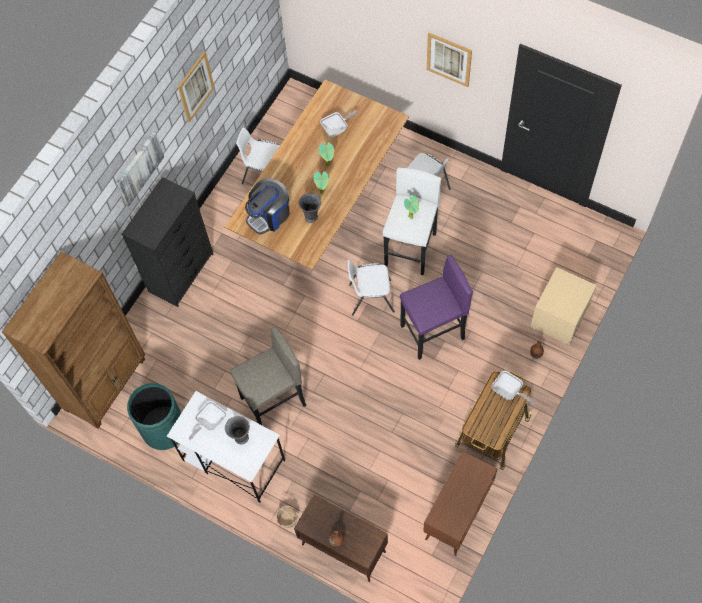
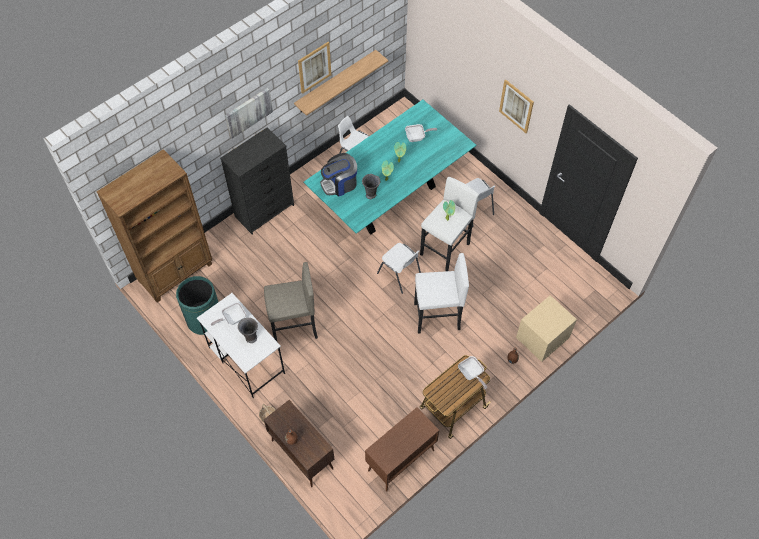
camera: 15 degrees right, 5 degrees down
brown dining table [225,80,410,270] -> turquoise dining table [303,100,477,234]
white chair [348,260,395,315] -> white chair turned 150 degrees counterclockwise [377,243,421,294]
purple stool [400,255,473,360] -> white stool [414,253,469,334]
none -> shelf [294,50,388,116]

